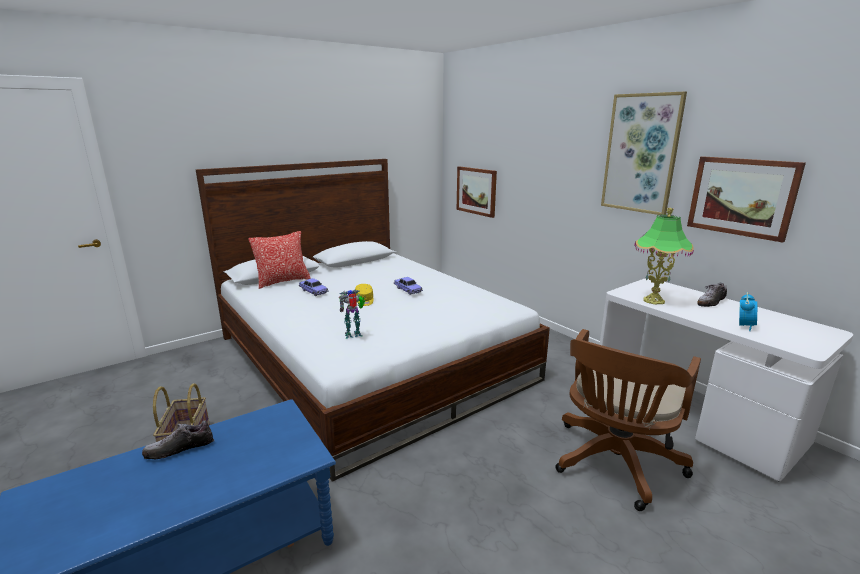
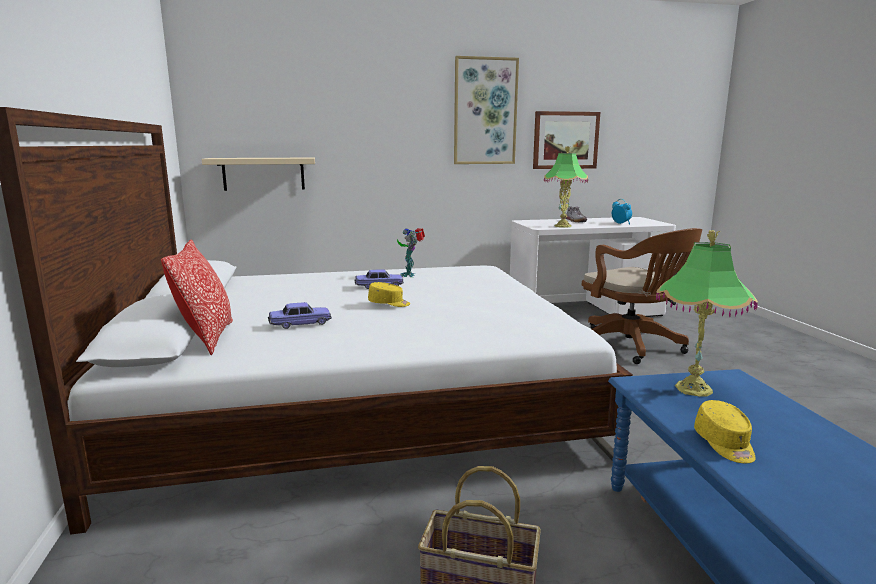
camera: 65 degrees left, 5 degrees down
shoe [142,420,214,459] -> yellow cap [694,400,756,463]
toy robot [339,290,365,339] -> toy robot moved to [397,228,425,277]
picture [457,167,497,218] -> beige shelf [202,158,315,191]
none -> table lamp [656,230,758,397]

